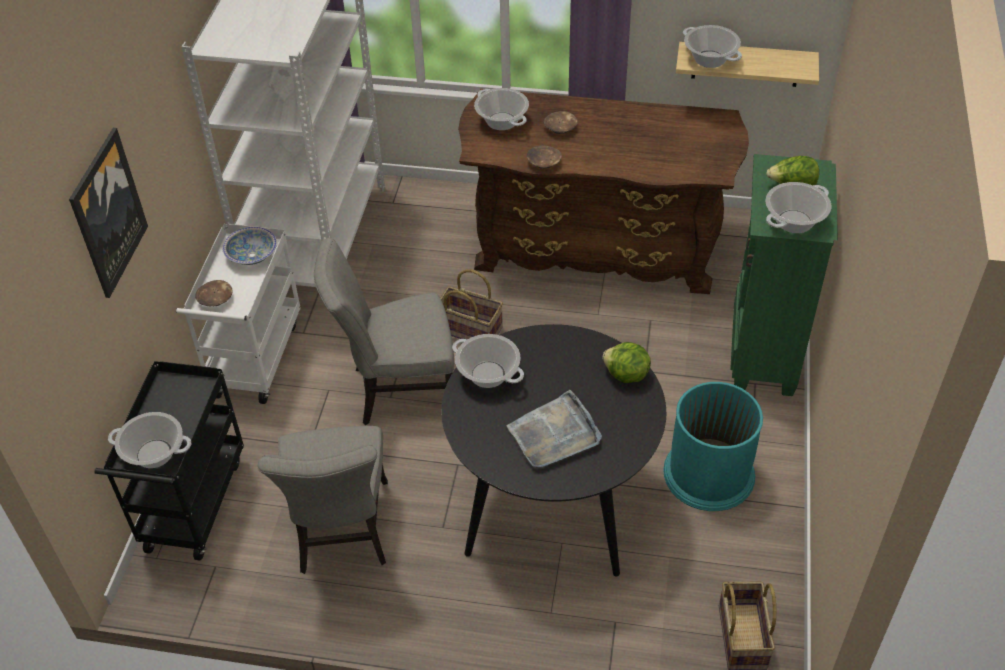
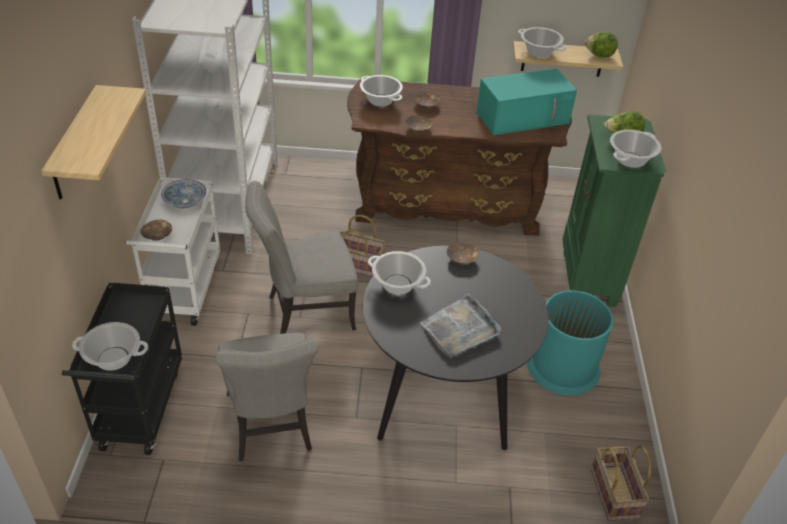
camera: 10 degrees left, 5 degrees down
picture [69,128,148,298] -> shelf [41,85,146,200]
lettuce [602,342,651,383] -> lettuce moved to [585,31,618,58]
none -> brown bowl [447,243,479,264]
none -> turquoise microwave [476,69,577,135]

